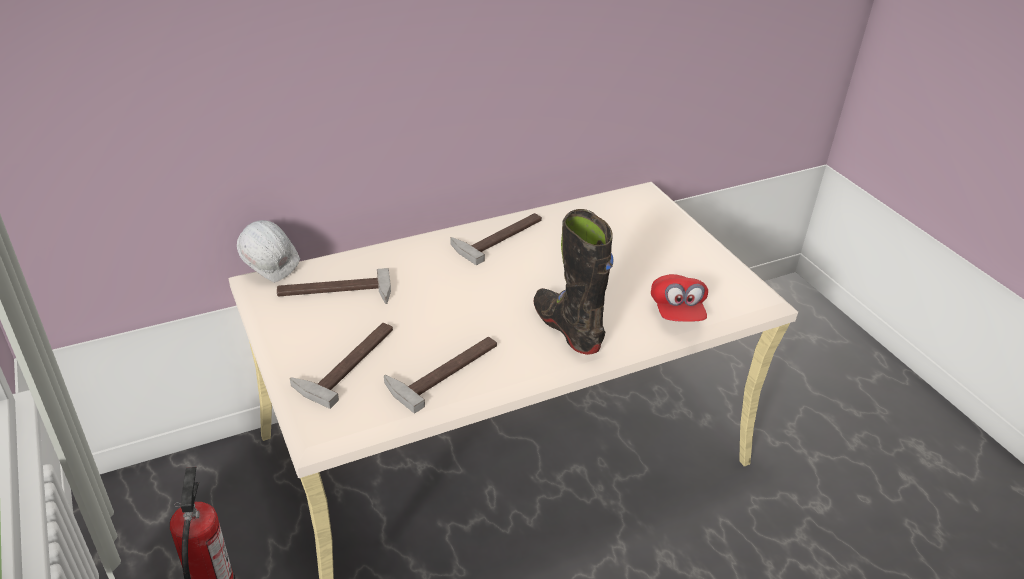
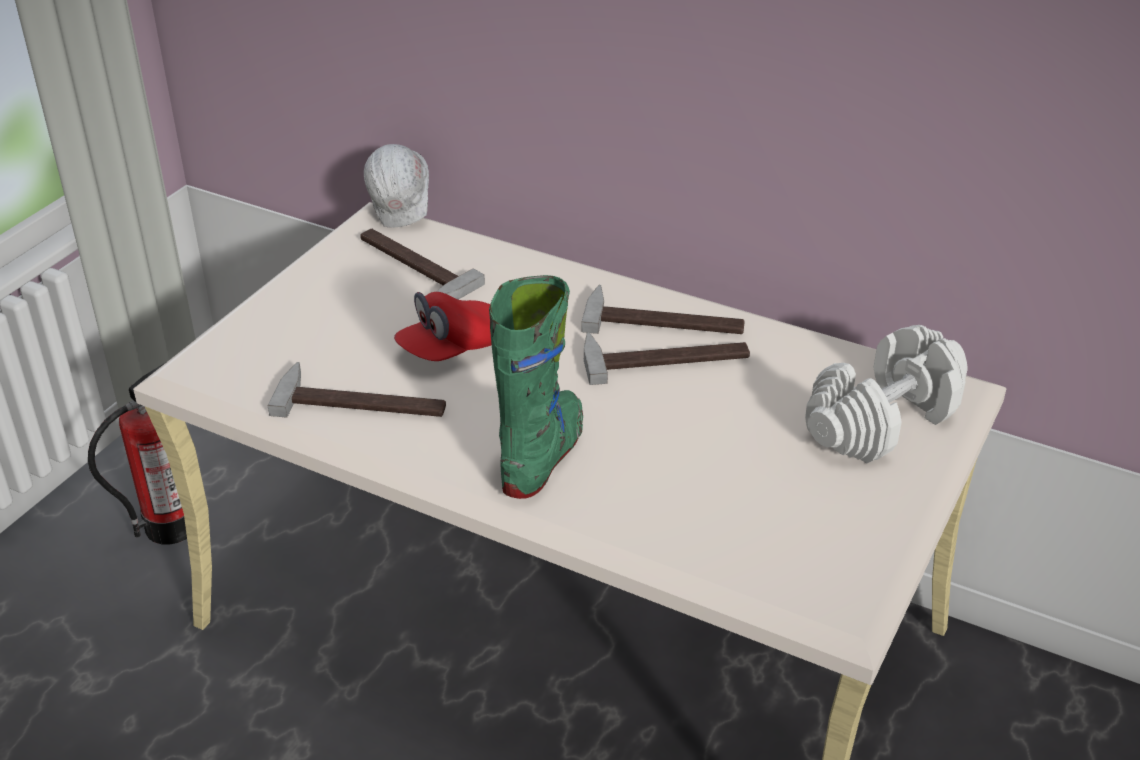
camera: 55 degrees right, 0 degrees up
hammer [290,323,393,409] -> hammer moved to [584,332,750,385]
black boot [533,209,613,355] -> green boot [489,275,583,499]
red cap [651,274,708,322] -> red cap moved to [394,292,492,361]
none -> white dumbbell [805,325,968,464]

